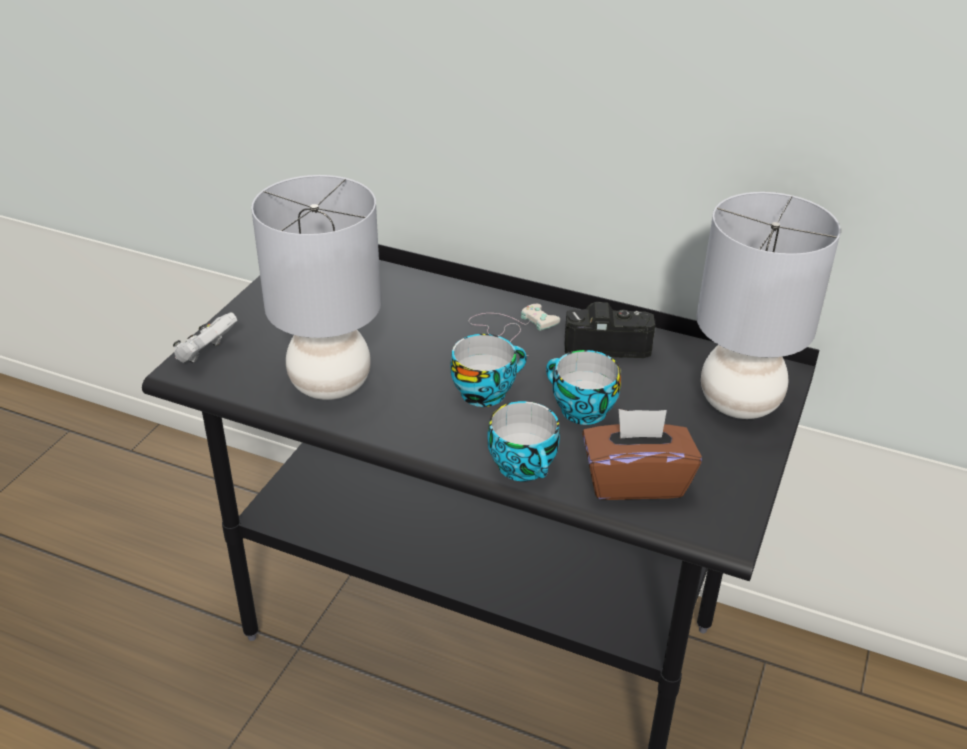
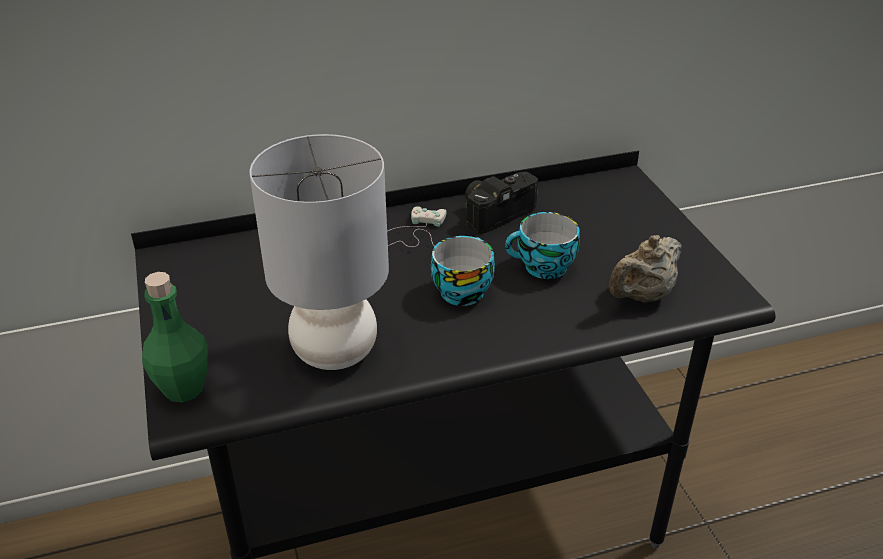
camera: 40 degrees left, 0 degrees up
white game controller [173,312,237,363] -> green bottle [142,272,208,403]
cup [487,401,560,481] -> none
brown tissue box [582,409,702,500] -> beige teapot [609,235,682,302]
grey table lamp [696,192,841,419] -> none

